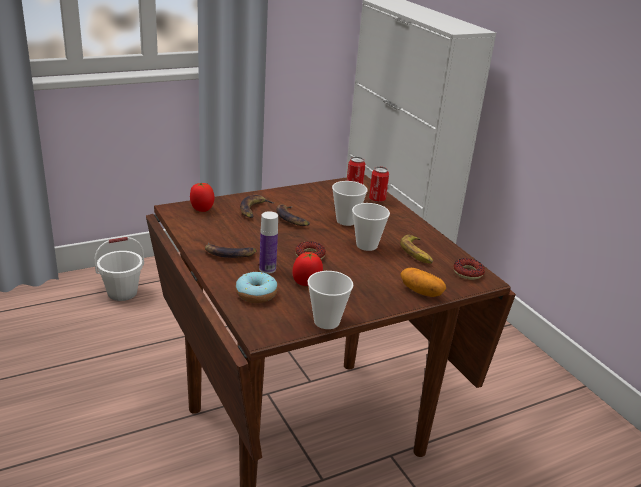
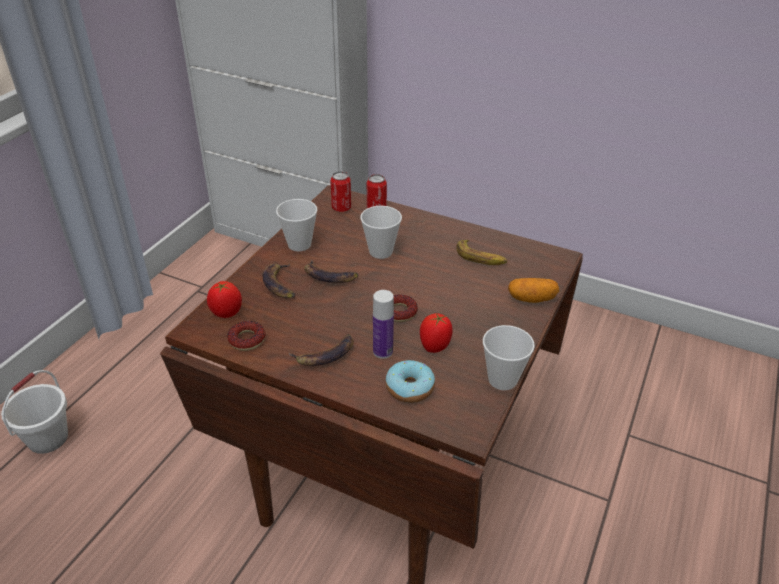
camera: 35 degrees left, 10 degrees up
cup [352,203,390,251] -> cup moved to [276,199,317,251]
donut [454,258,485,280] -> donut moved to [227,321,266,351]

